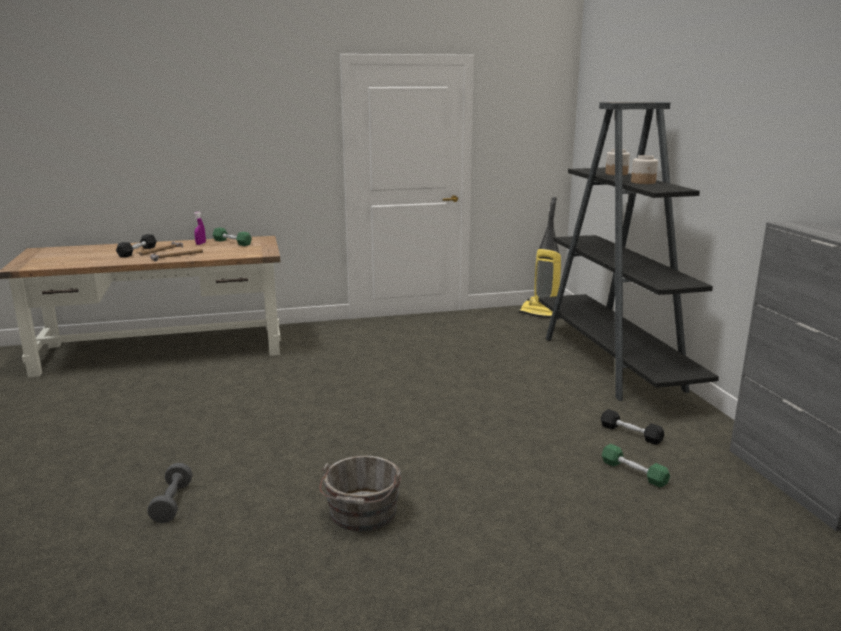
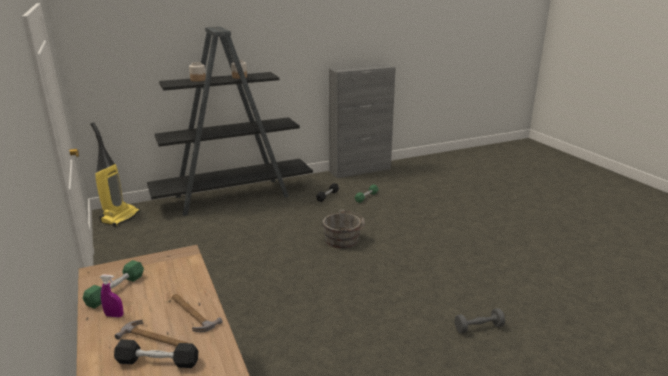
camera: 100 degrees left, 5 degrees up
grey bucket [320,455,401,531] -> grey bucket moved to [322,210,365,248]

